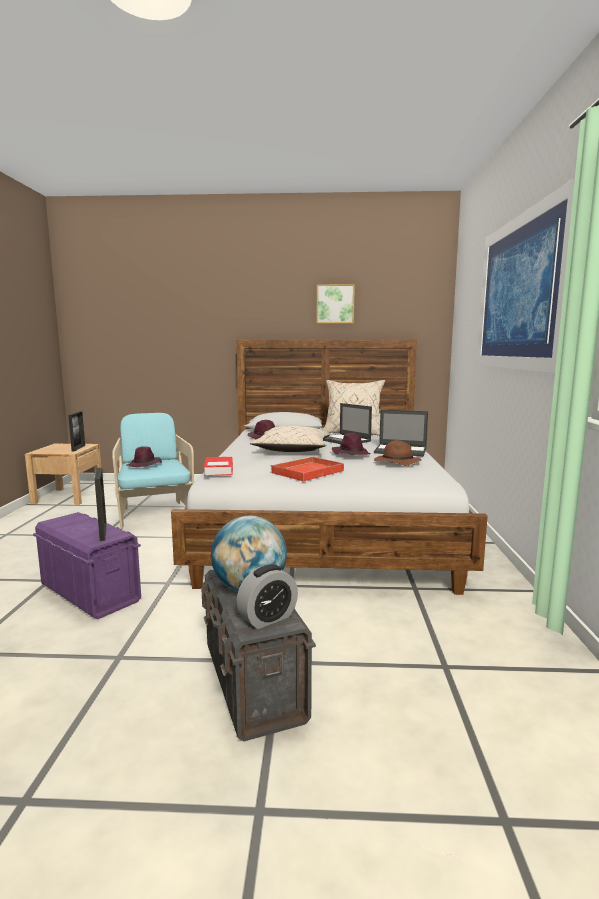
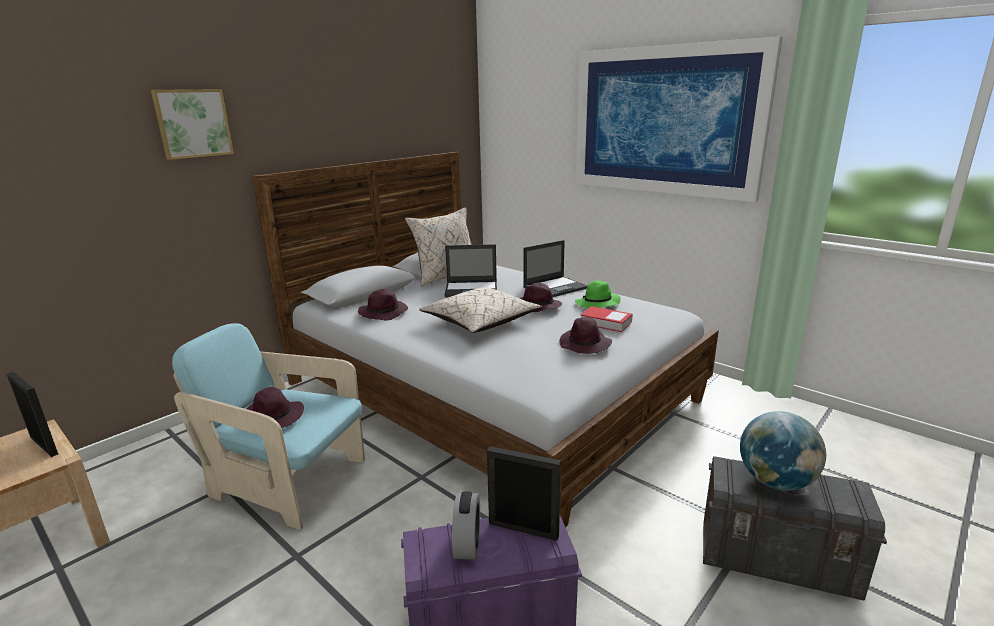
camera: 50 degrees left, 10 degrees up
book [204,457,233,476] -> book moved to [581,306,633,332]
alarm clock [237,564,298,629] -> alarm clock moved to [452,491,480,560]
red tray [270,456,344,482] -> purple hat [559,317,612,354]
picture [316,284,355,324] -> picture moved to [151,89,234,160]
brown hat [374,440,422,466] -> green hat [575,280,621,308]

